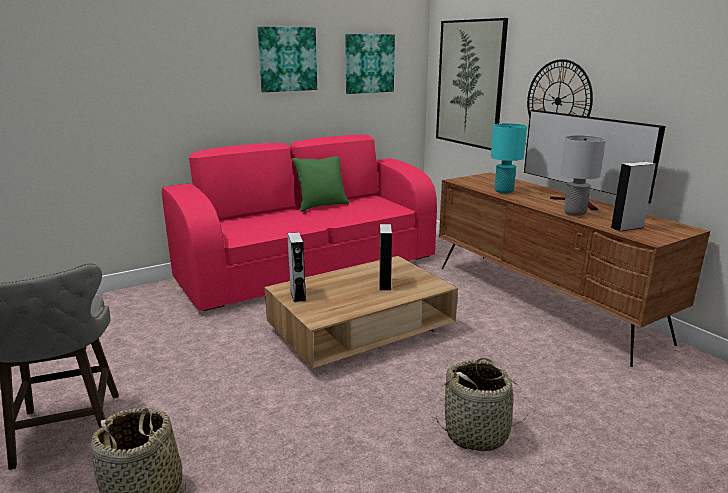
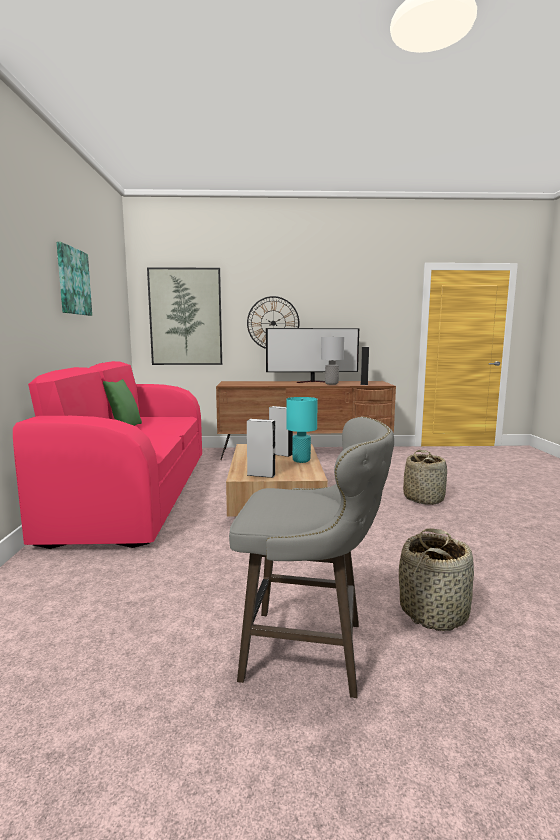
camera: 60 degrees left, 10 degrees down
picture [345,34,395,94] -> none
turquoise table lamp [491,123,527,193] -> turquoise table lamp moved to [286,397,318,463]

